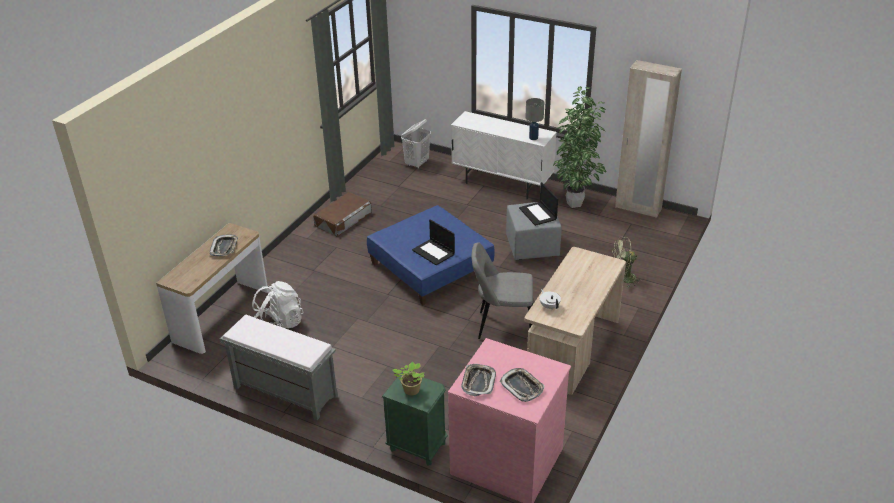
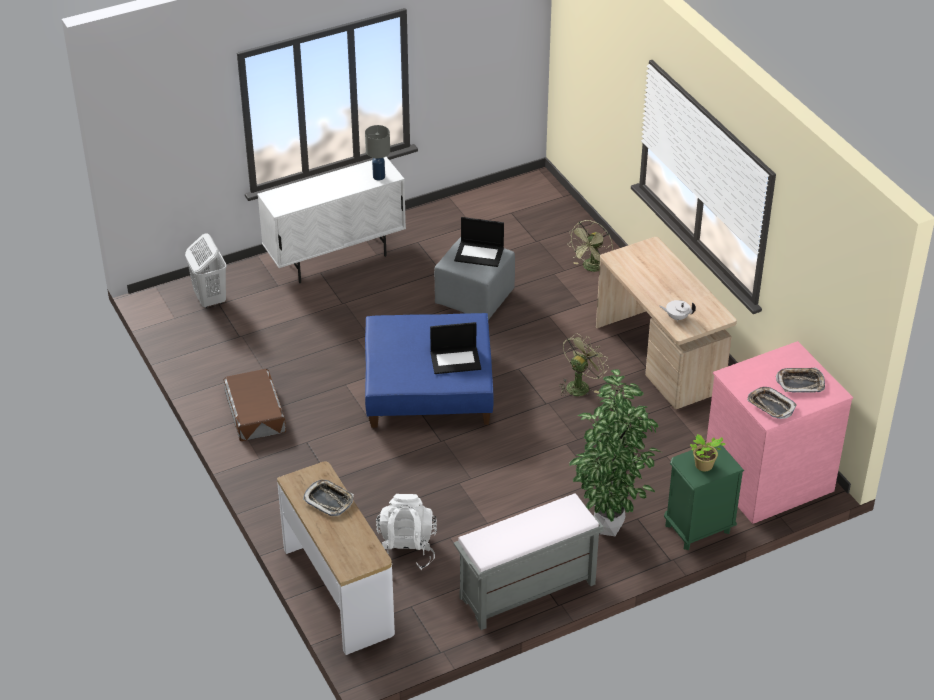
camera: 55 degrees left, 5 degrees up
grey chair [471,243,533,339] -> green fan [559,333,609,396]
potted plant [553,86,606,208] -> potted plant moved to [569,369,661,536]
beige wardrobe [615,60,682,218] -> none

